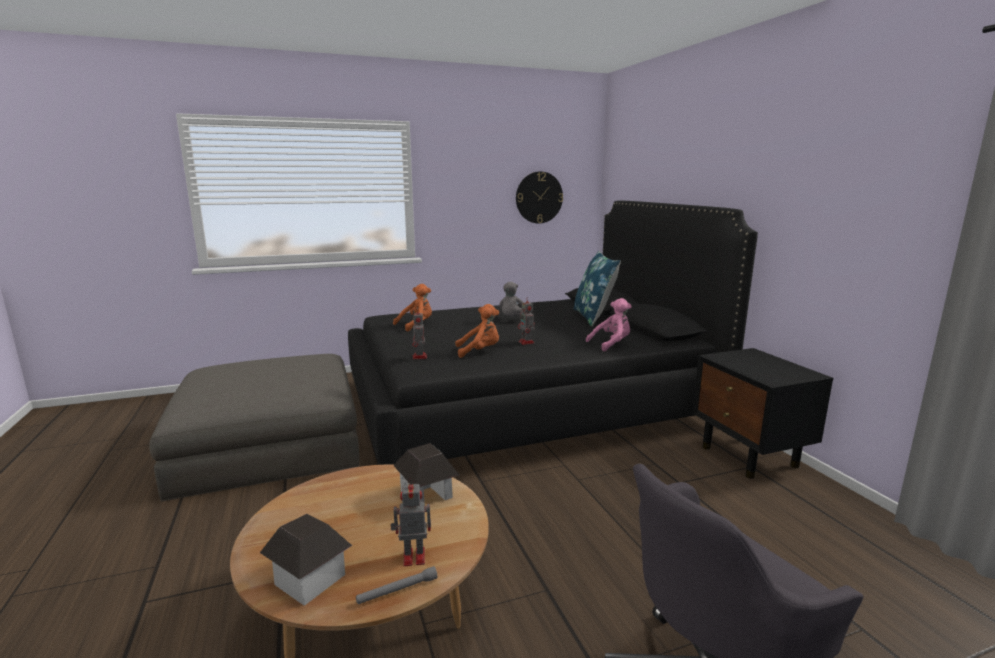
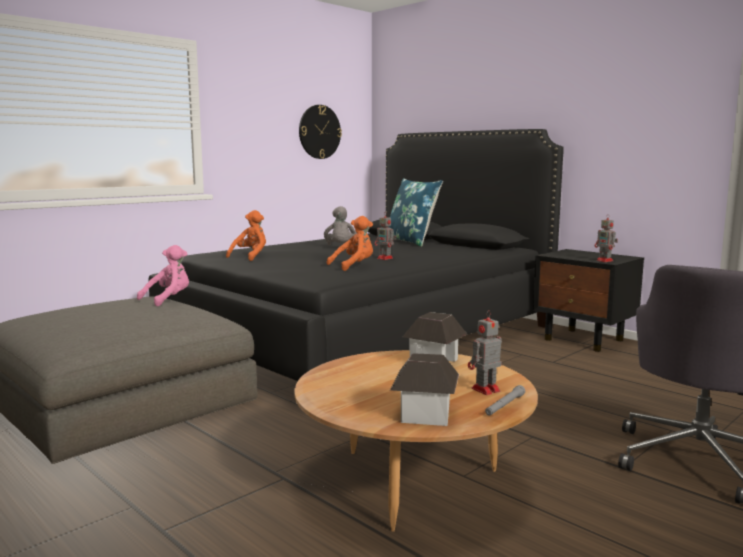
camera: 25 degrees left, 5 degrees down
toy robot [413,312,427,359] -> toy robot moved to [595,214,618,262]
pink plush toy [586,298,632,352] -> pink plush toy moved to [137,245,189,306]

